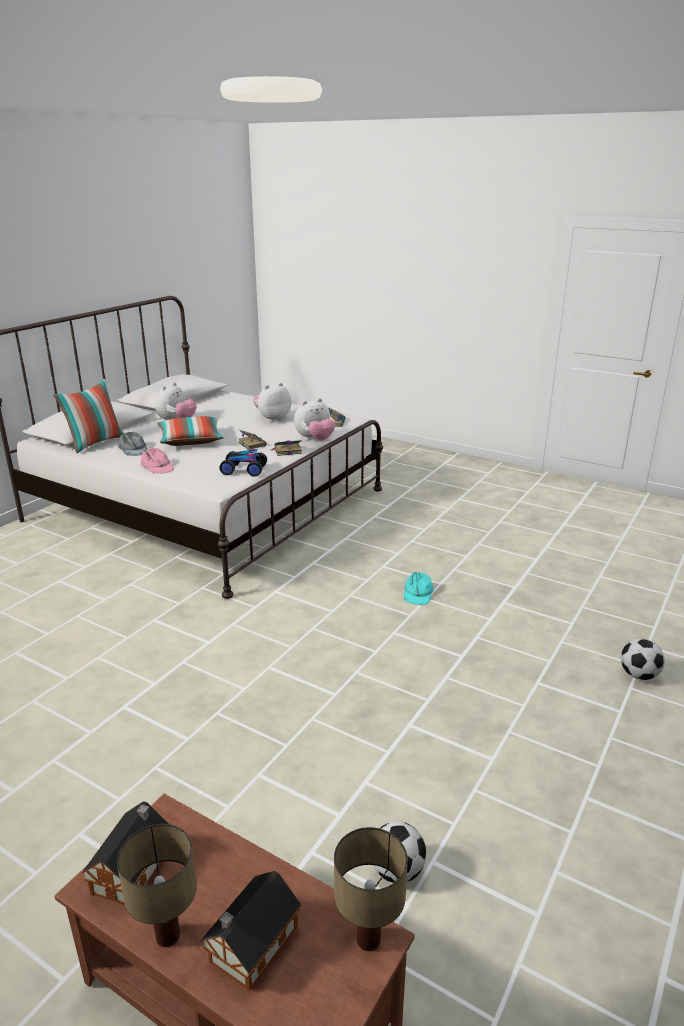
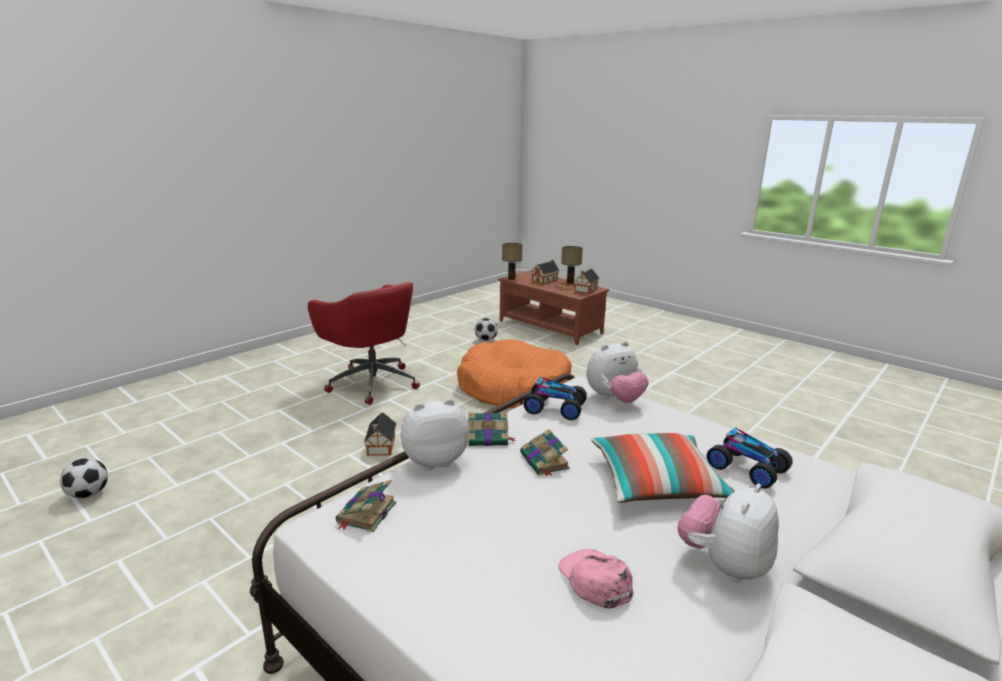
camera: 170 degrees left, 5 degrees down
pillow [53,379,123,453] -> none
grey cap [118,432,148,456] -> toy car [707,428,793,489]
pink cap [141,448,174,474] -> pink cap moved to [558,549,633,609]
plush toy [253,383,291,422] -> plush toy moved to [587,341,649,403]
turquoise cap [404,571,433,605] -> toy house [364,413,396,456]
football [621,639,665,680] -> football moved to [60,458,108,499]
none -> red office chair [308,282,420,405]
none -> orange dog bed [457,339,572,408]

